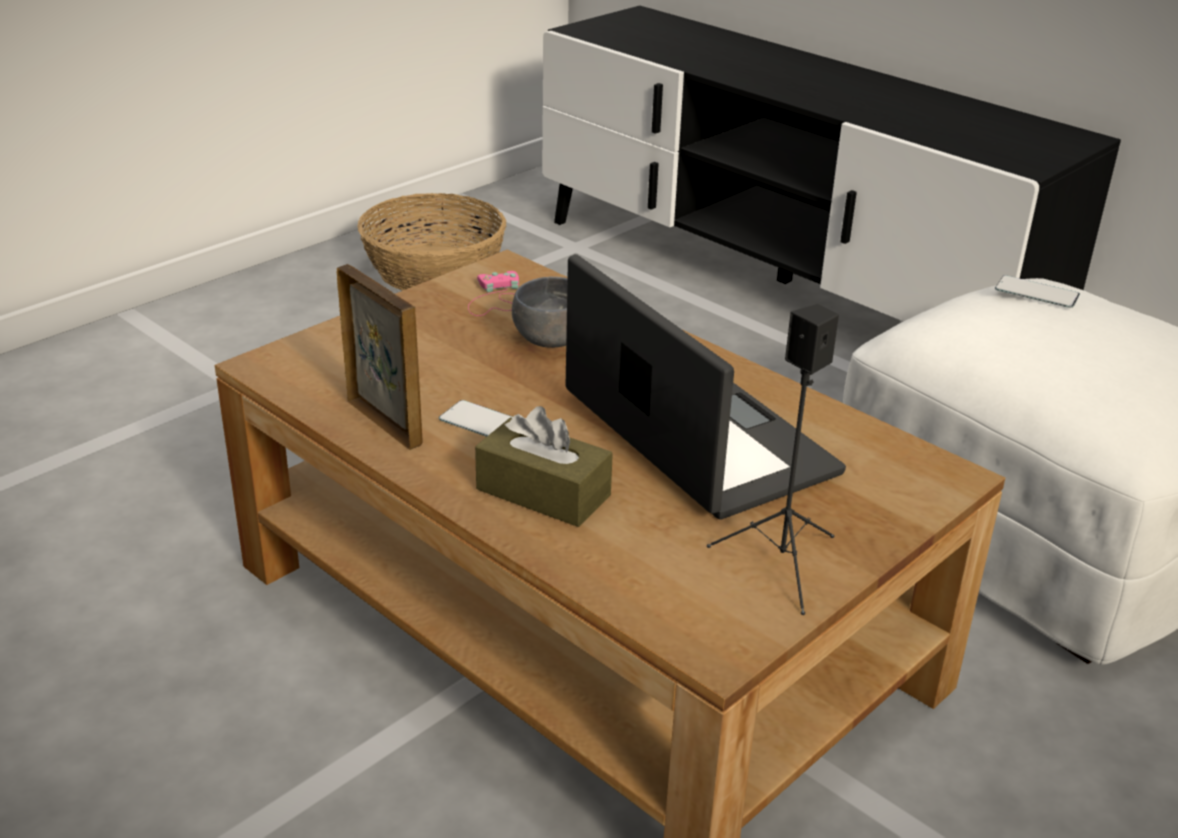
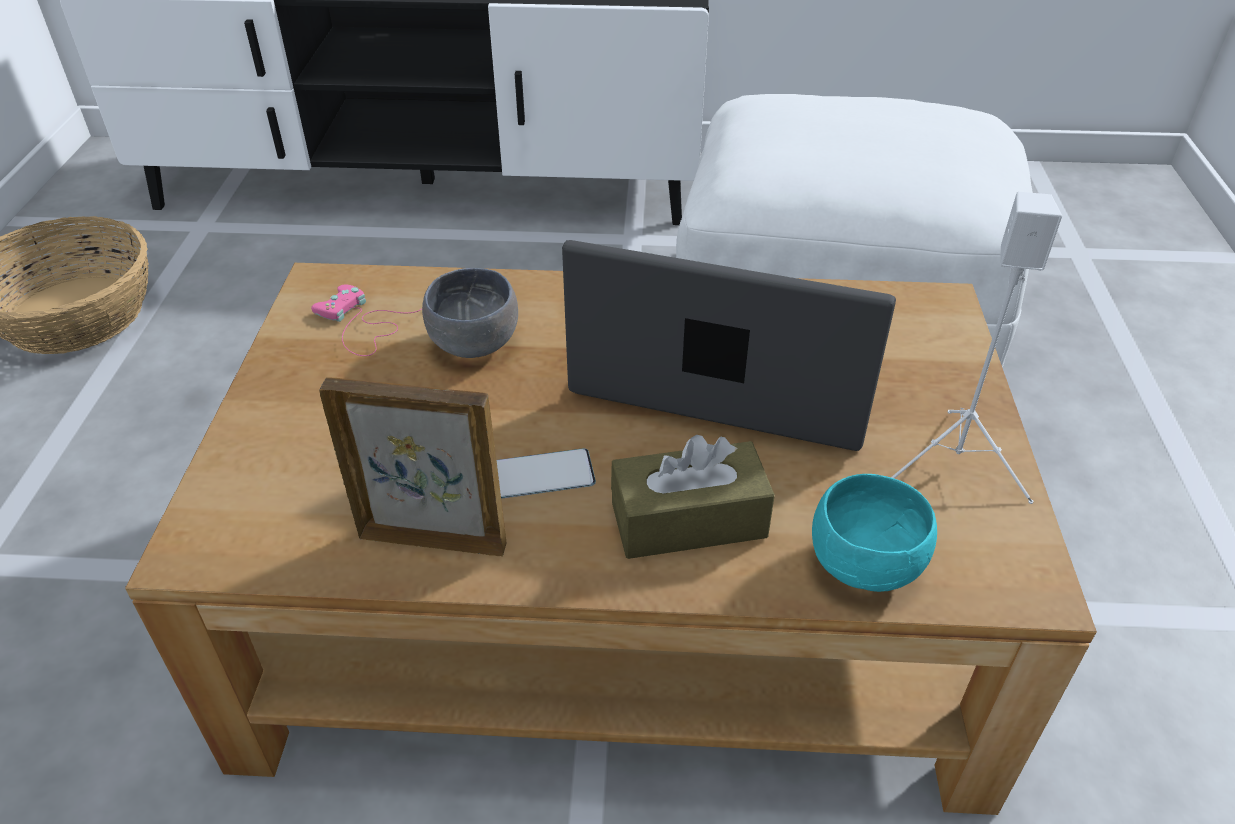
camera: 40 degrees left, 10 degrees up
black speaker [707,304,839,615] -> white speaker [891,192,1062,504]
phone [995,275,1080,308] -> none
none -> turquoise bowl [812,474,937,592]

